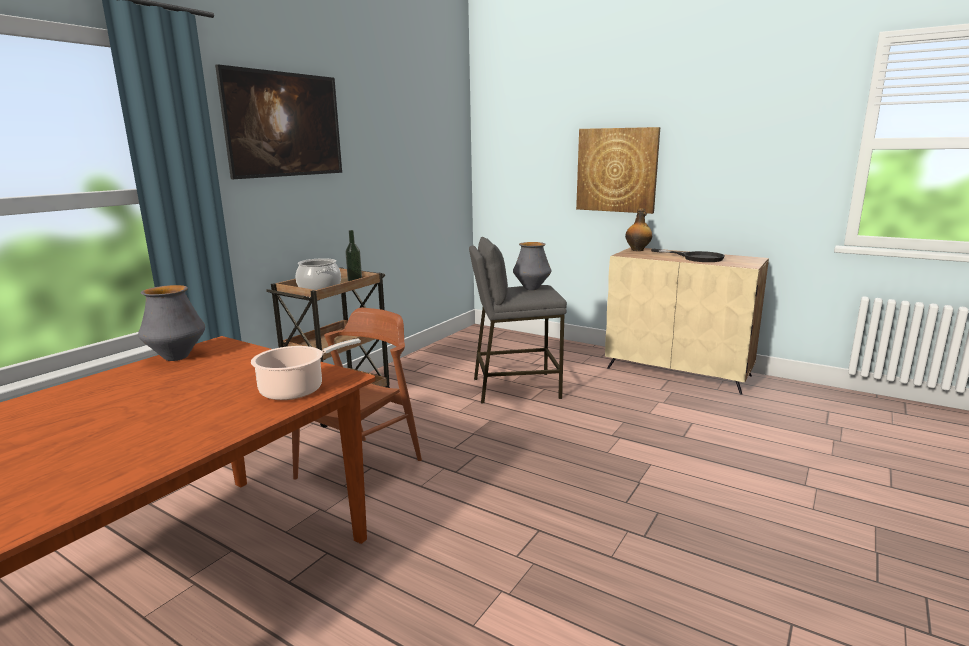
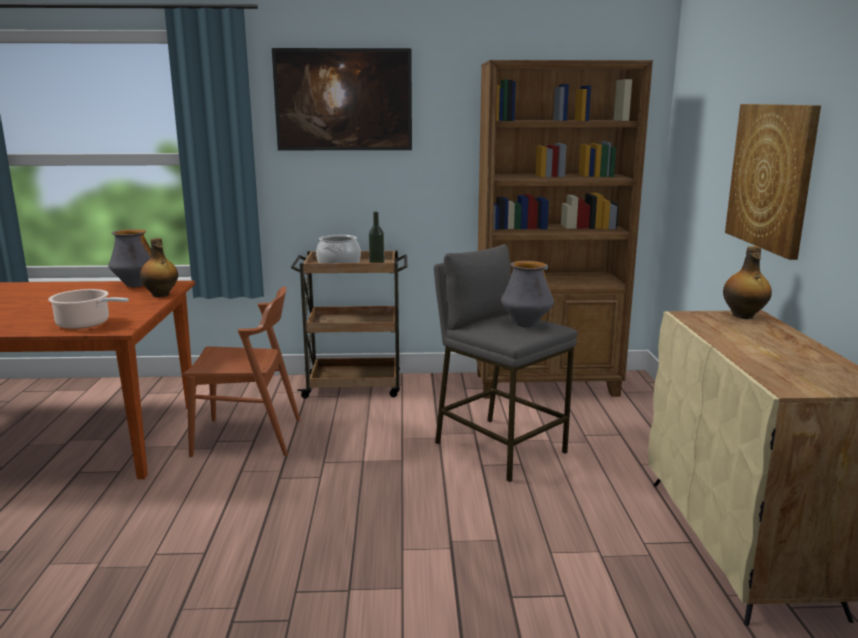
camera: 55 degrees right, 0 degrees up
black frying pan [651,249,725,262] -> none
none -> bottle [140,238,178,297]
none -> brown bookcase [476,60,653,398]

